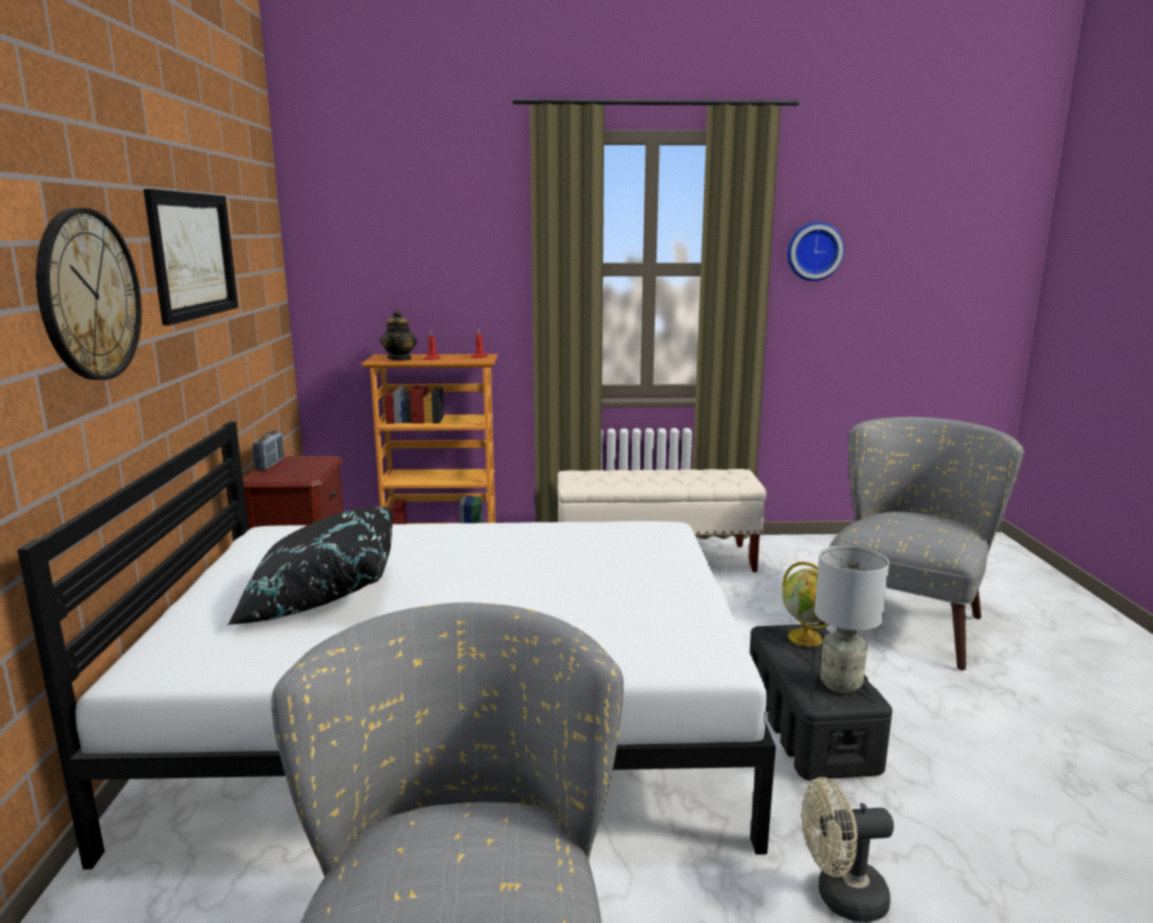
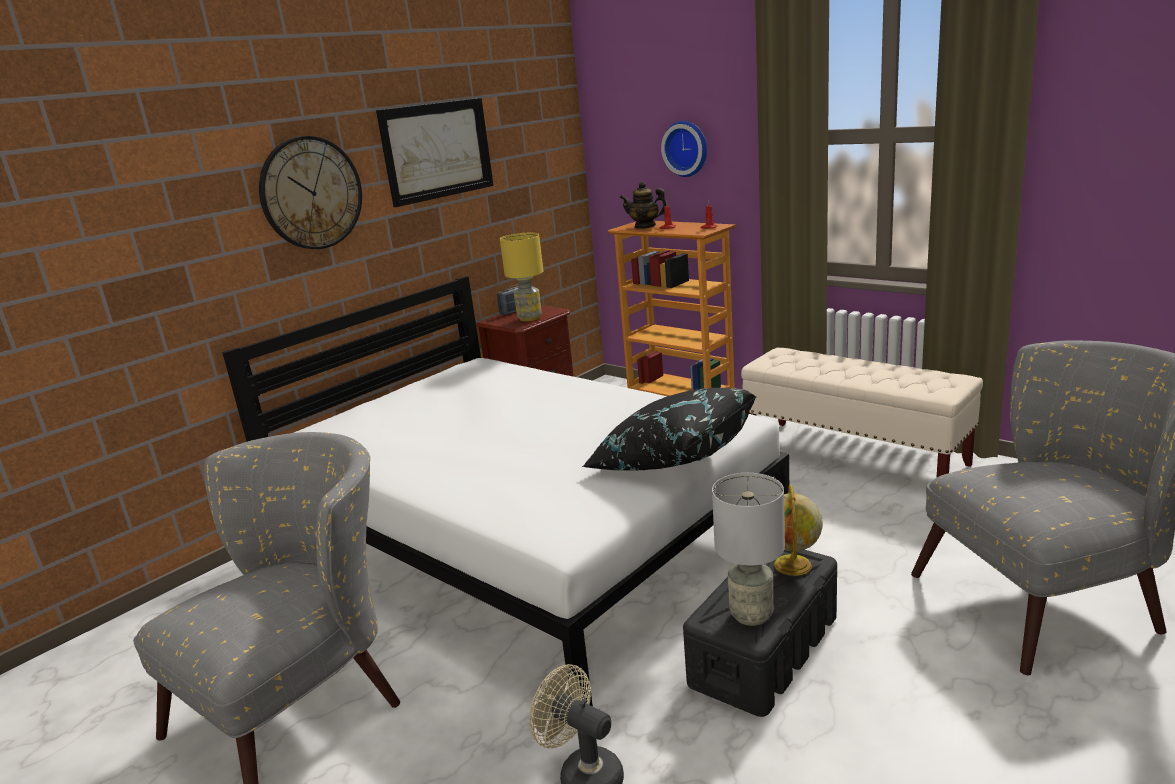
camera: 45 degrees right, 5 degrees up
black pillow [227,507,394,625] -> black pillow moved to [582,388,757,471]
teapot [380,310,417,360] -> teapot turned 60 degrees clockwise [620,182,666,229]
wall clock [787,222,844,281] -> wall clock moved to [661,121,707,177]
none -> yellow table lamp [500,233,543,321]

